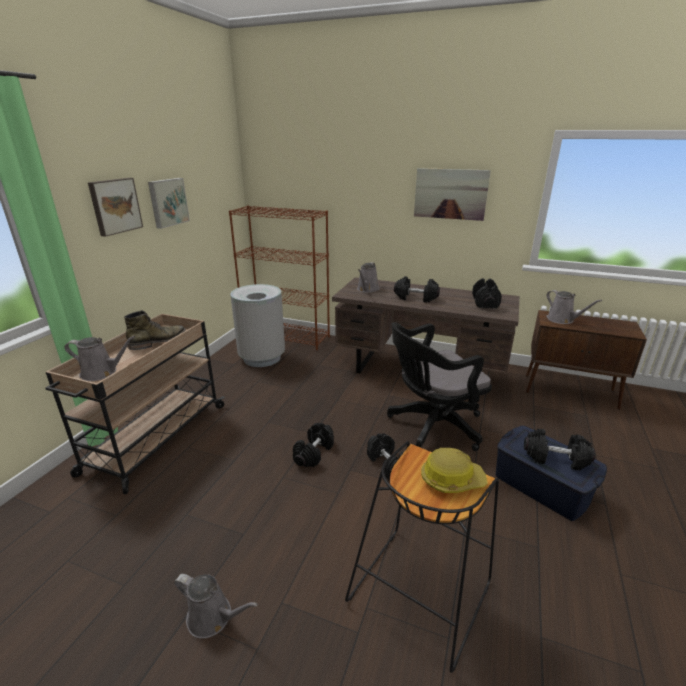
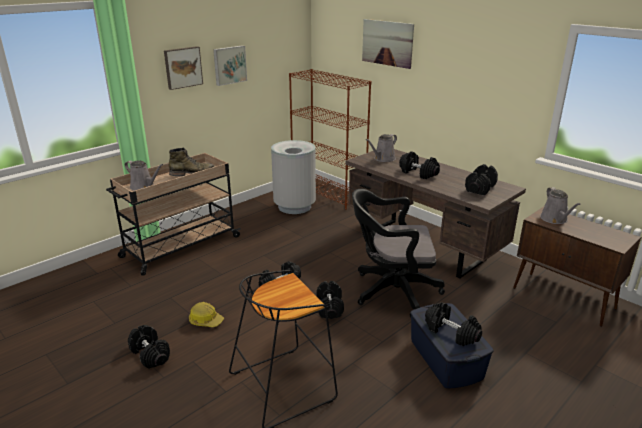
camera: 25 degrees right, 0 degrees up
grey watering can [174,574,258,639] -> black dumbbell [128,325,170,369]
picture [414,168,491,221] -> picture moved to [362,19,414,69]
hard hat [421,448,488,493] -> hard hat moved to [189,302,224,327]

